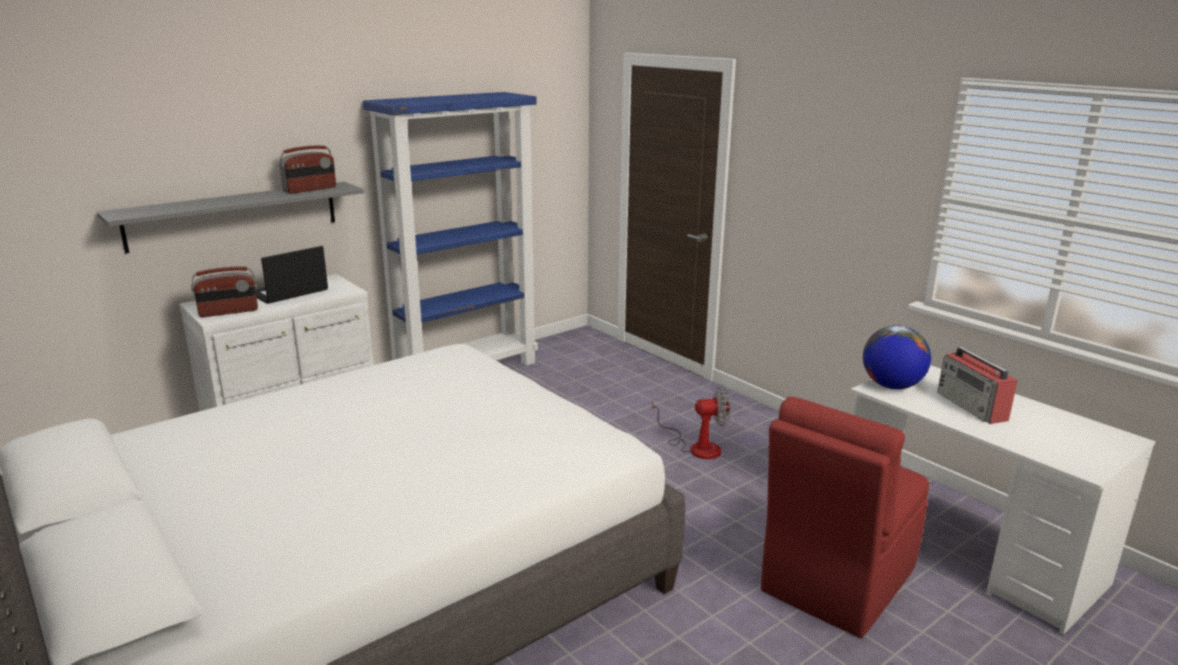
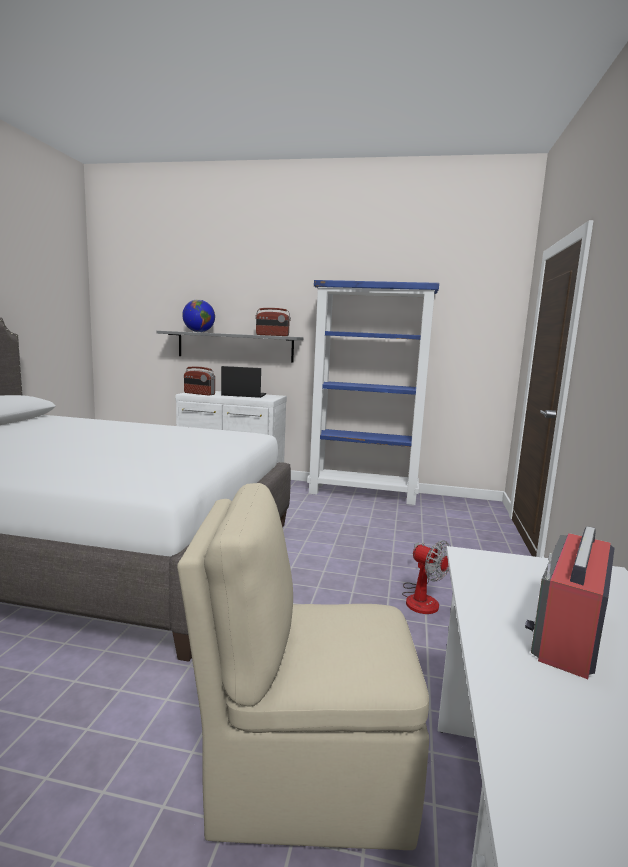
camera: 50 degrees right, 10 degrees down
red chair [761,397,929,638] -> beige chair [177,483,429,850]
globe [863,325,931,389] -> globe moved to [182,300,215,332]

